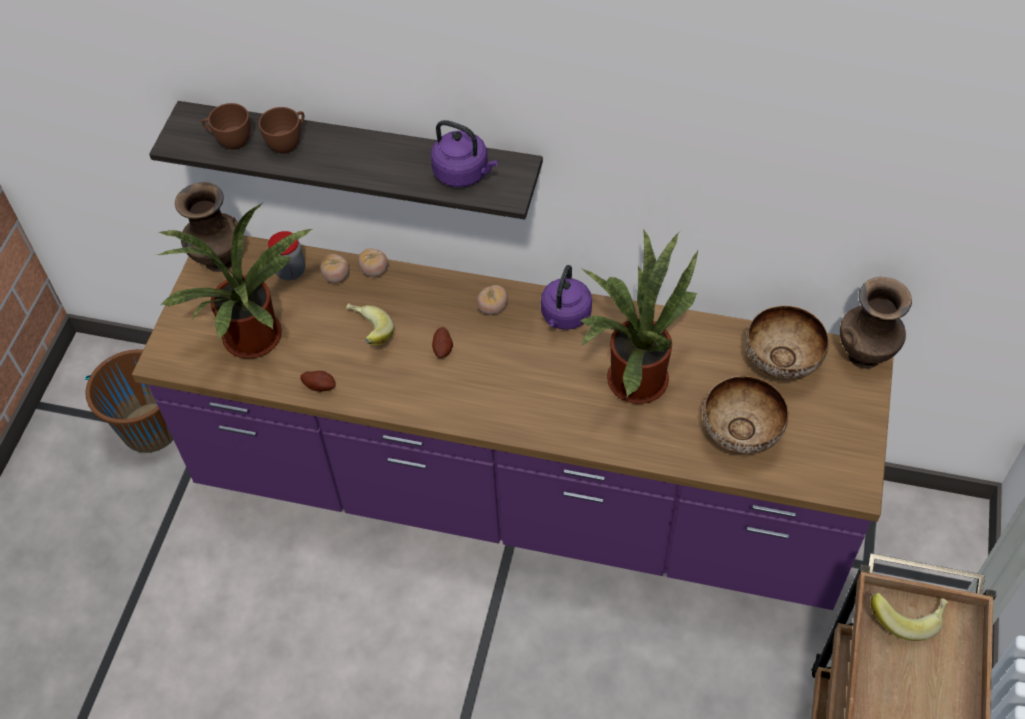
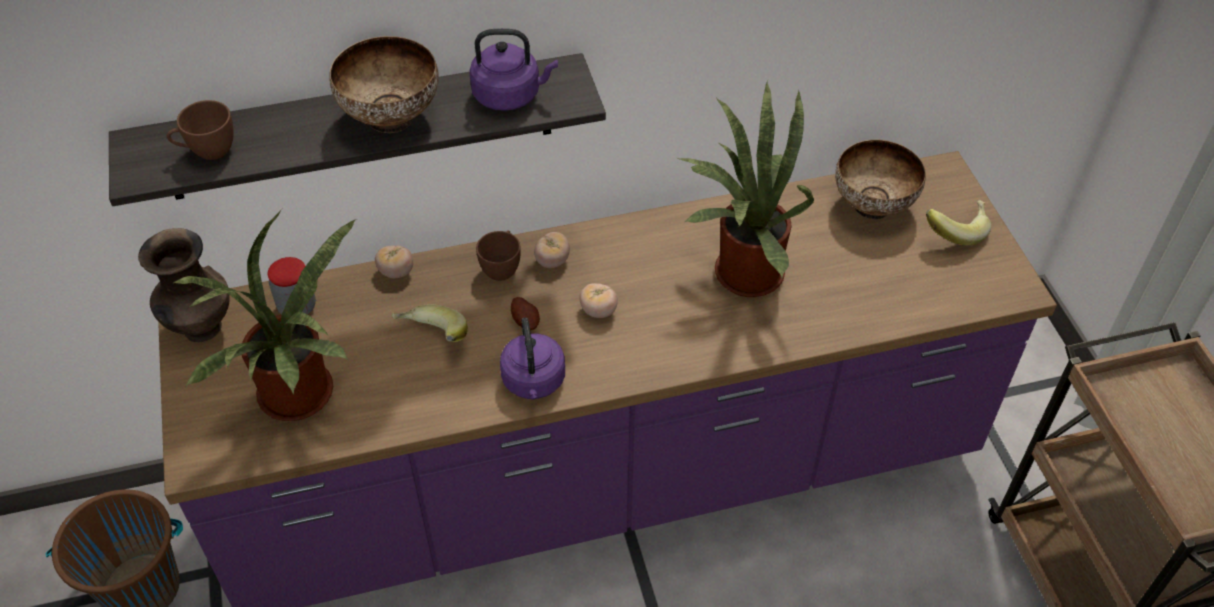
camera: 30 degrees left, 5 degrees down
brown cup [259,107,305,154] -> brown cup moved to [476,231,521,281]
potato [300,371,336,392] -> none
tomato [320,254,349,283] -> tomato moved to [580,283,618,318]
purple kettle [541,265,592,330] -> purple kettle moved to [500,317,565,400]
bowl [703,376,788,454] -> bowl moved to [329,36,439,133]
brown vase [840,277,912,369] -> none
banana [870,592,949,641] -> banana moved to [926,200,991,245]

